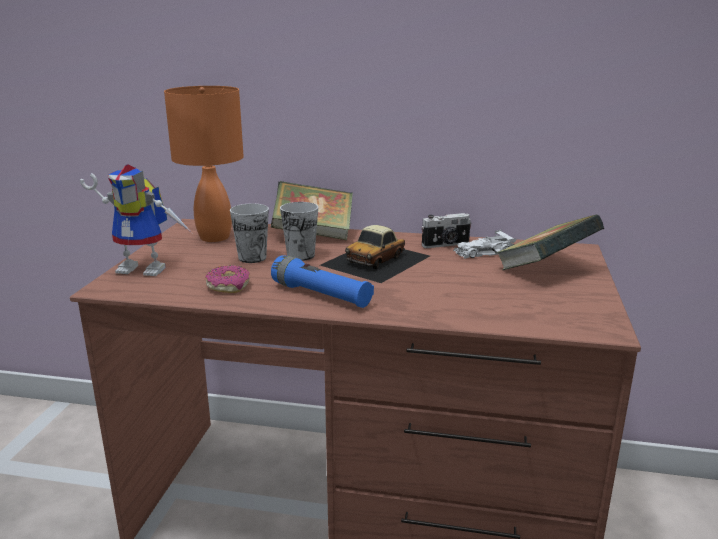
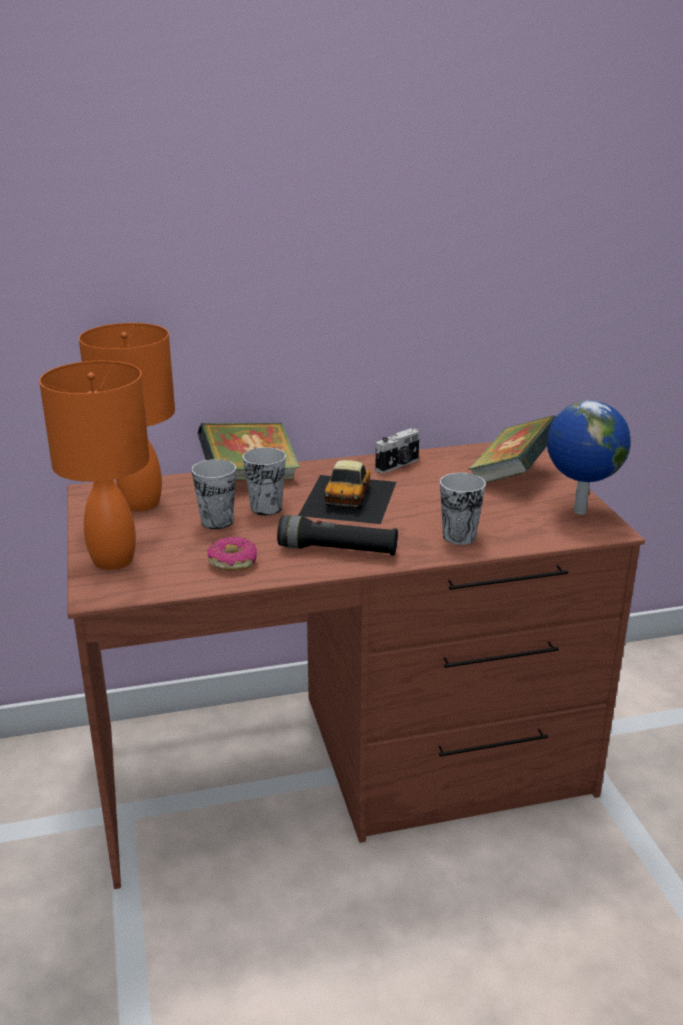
camera: 25 degrees left, 5 degrees up
toy robot [80,164,192,276] -> orange table lamp [39,361,150,570]
blue flashlight [271,255,374,308] -> black flashlight [277,515,398,556]
white toy car [453,230,517,259] -> none
none -> cup [440,473,486,545]
none -> globe [547,400,631,515]

